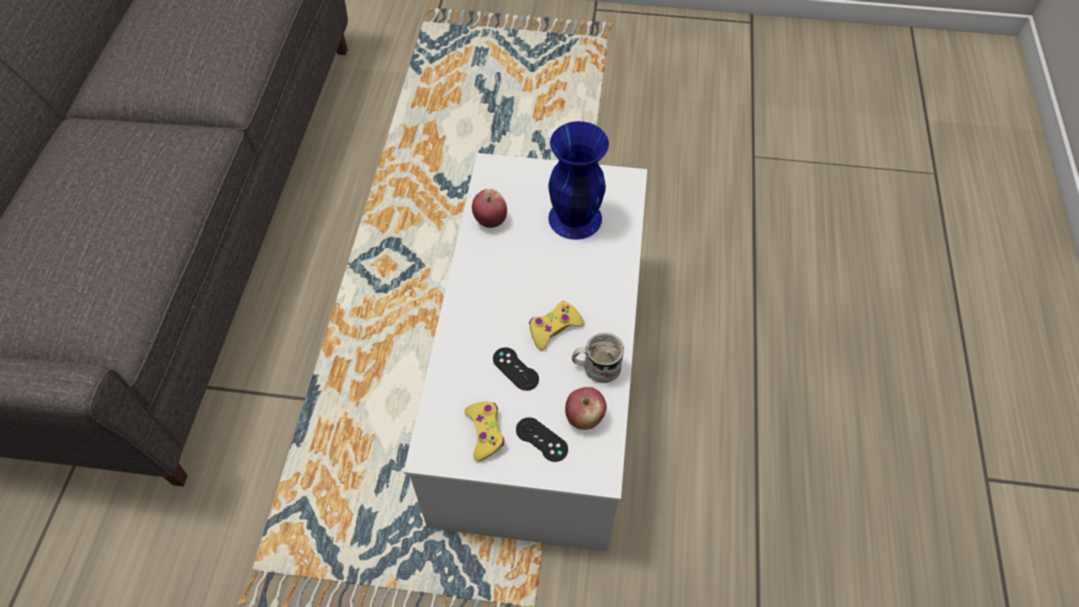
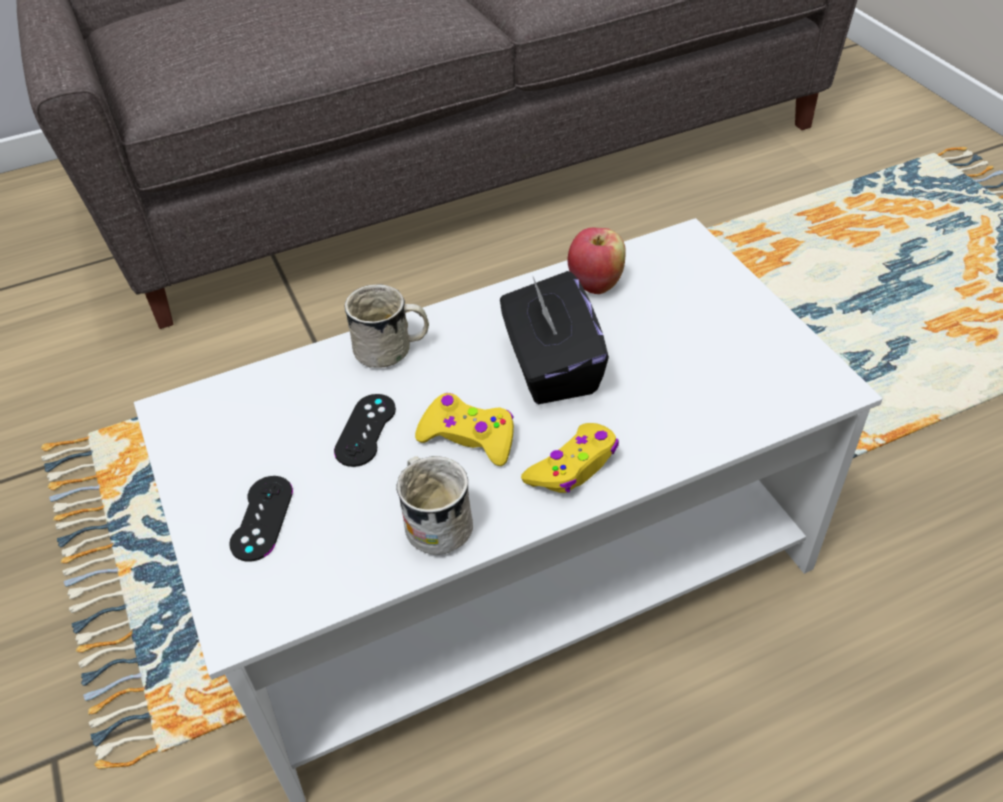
camera: 60 degrees right, 10 degrees down
yellow game controller [465,402,504,462] -> yellow game controller moved to [521,423,619,493]
blue vase [548,121,609,240] -> none
apple [565,387,607,430] -> none
none -> white mug [345,284,429,368]
none -> black tissue box [500,271,609,404]

